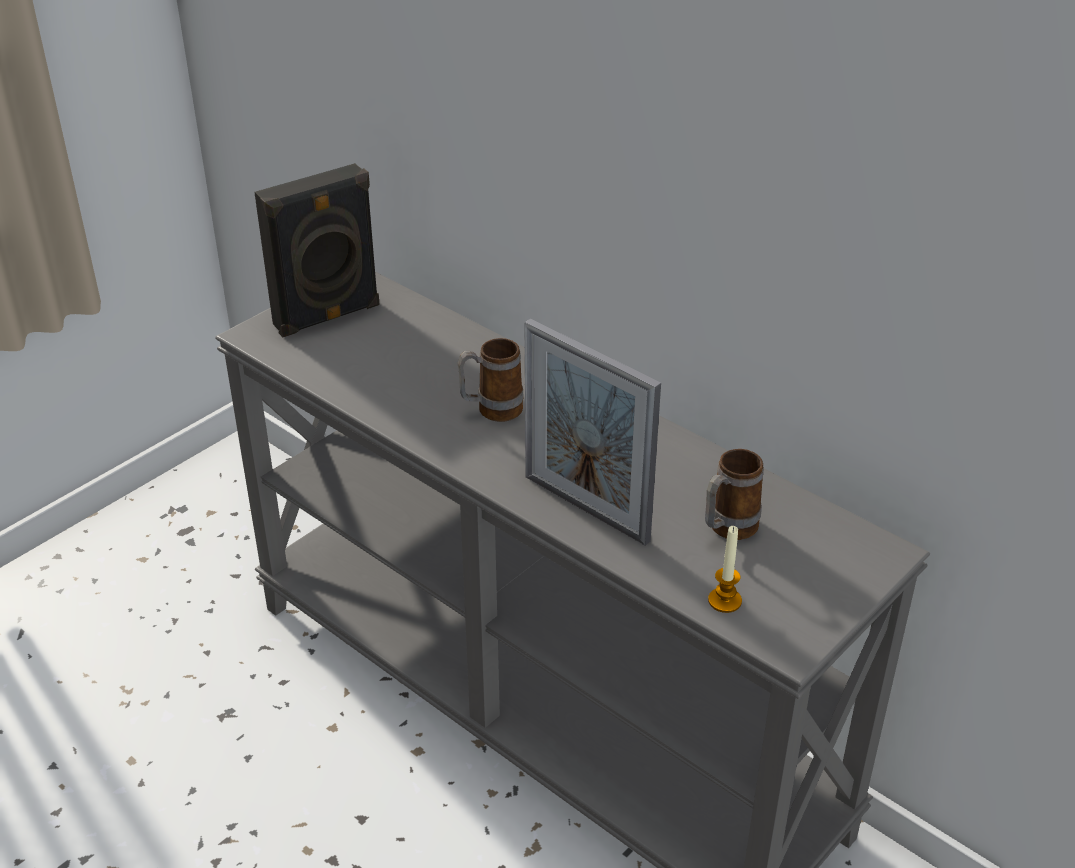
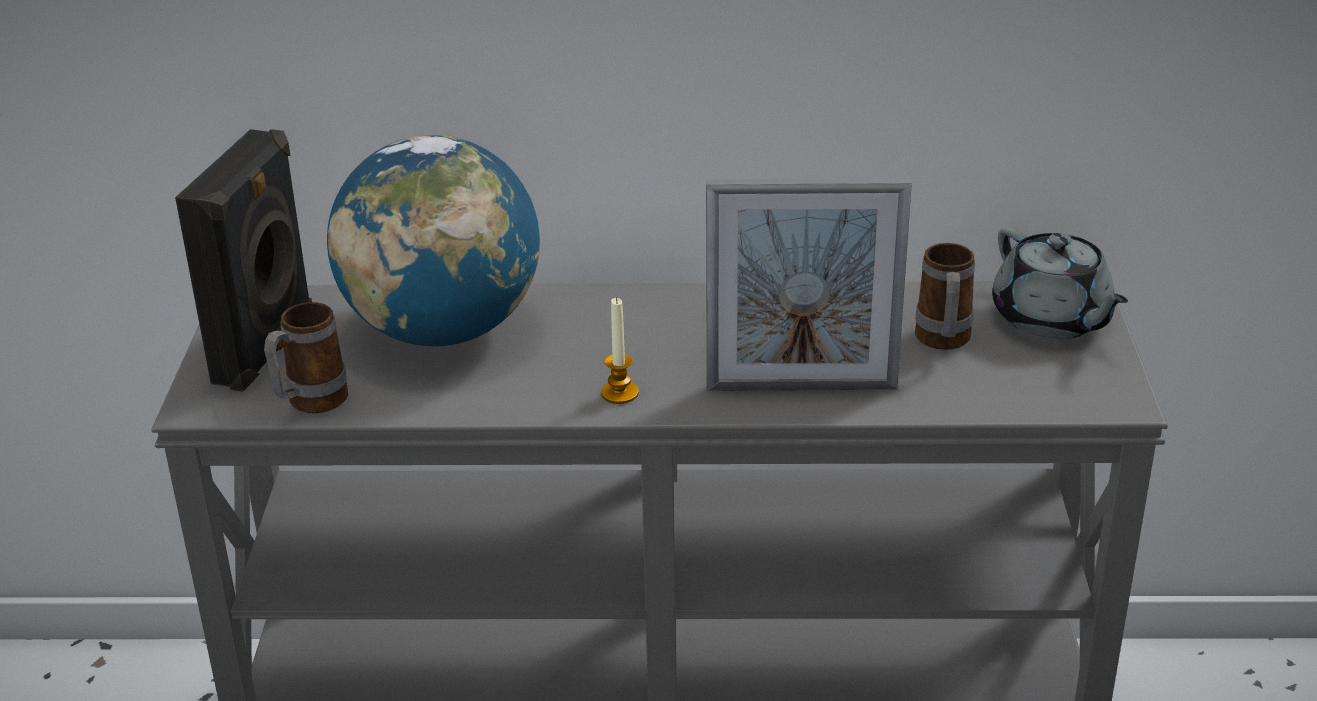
camera: 40 degrees left, 5 degrees down
mug [458,338,524,422] -> mug moved to [264,302,348,413]
candle [708,526,742,613] -> candle moved to [601,297,639,404]
none -> globe [327,135,540,346]
none -> grey teapot [992,227,1128,340]

